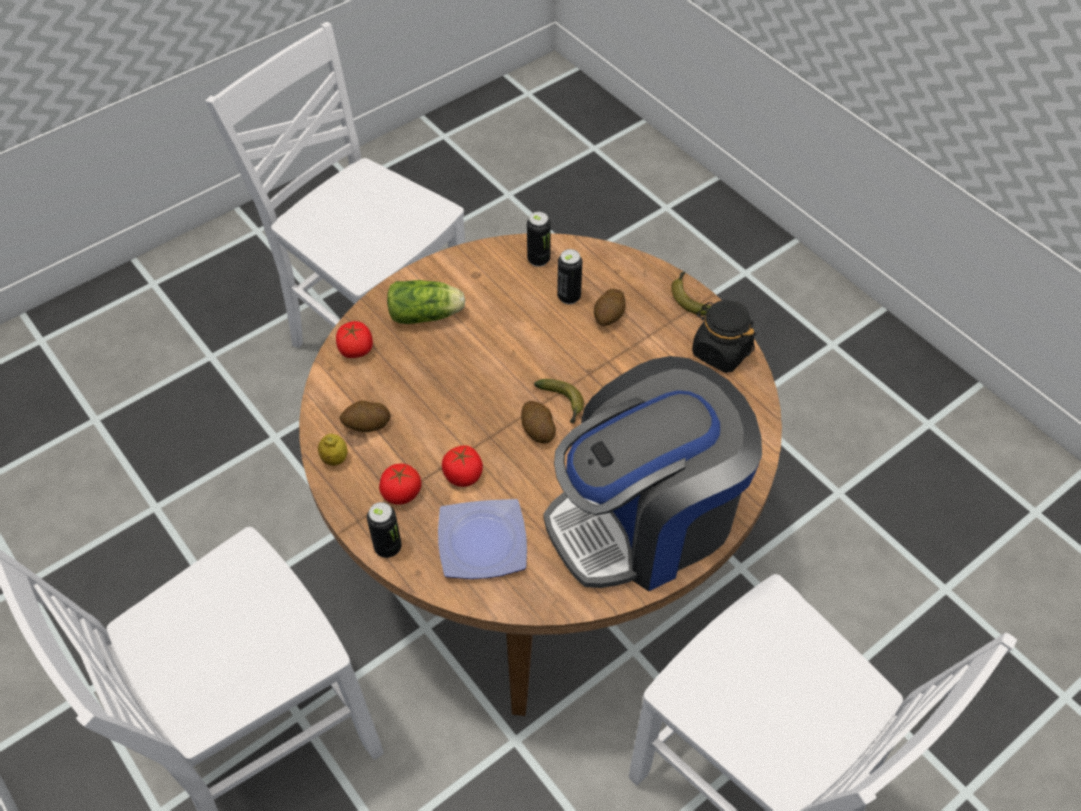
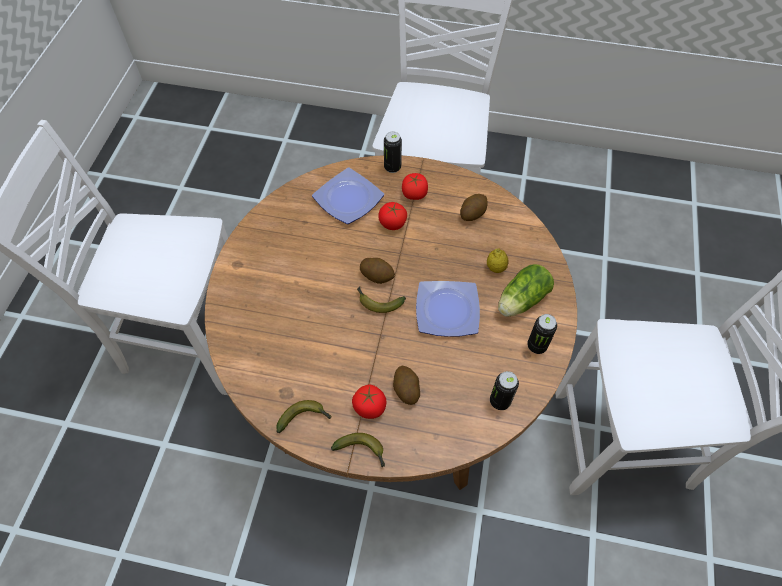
camera: 140 degrees right, 5 degrees up
lemon [318,434,348,466] -> lemon moved to [487,249,509,273]
tomato [336,321,373,358] -> tomato moved to [352,384,387,419]
coffee machine [544,356,762,591] -> none
can [557,249,582,304] -> can moved to [527,314,557,354]
black jar [692,300,756,373] -> banana [276,400,331,433]
none -> plate [416,281,480,337]

